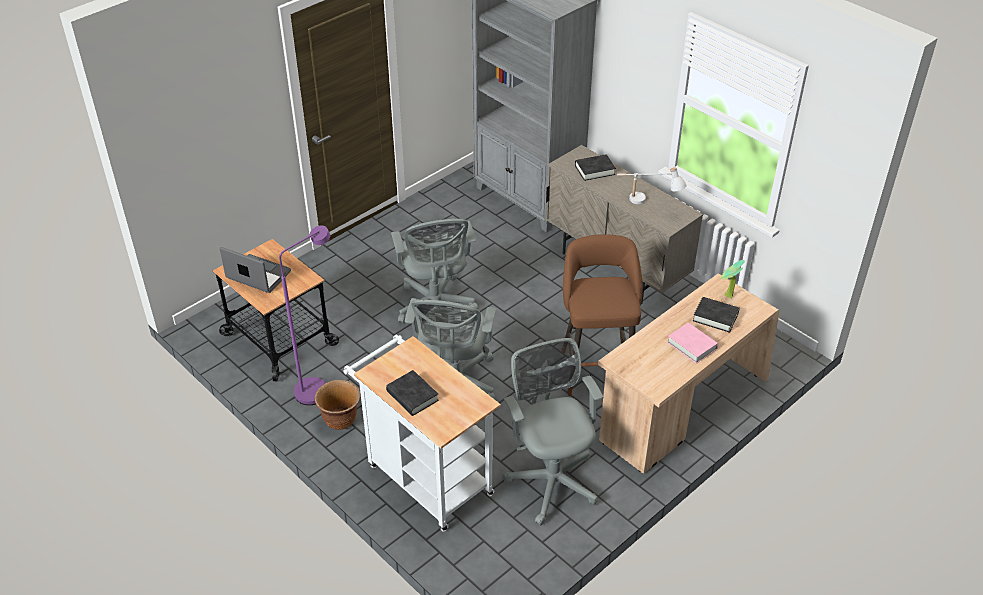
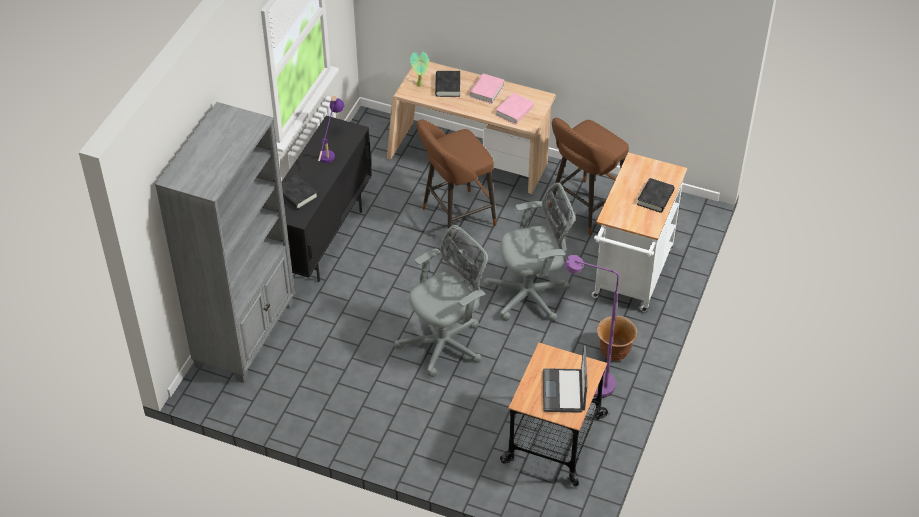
camera: 115 degrees left, 5 degrees up
grey office chair [502,338,604,525] -> brown stool [549,118,629,235]
beige cabinet [546,145,703,305] -> black cabinet [282,116,372,282]
white table lamp [617,167,687,204] -> purple table lamp [318,95,344,163]
none -> pink book [496,93,534,124]

